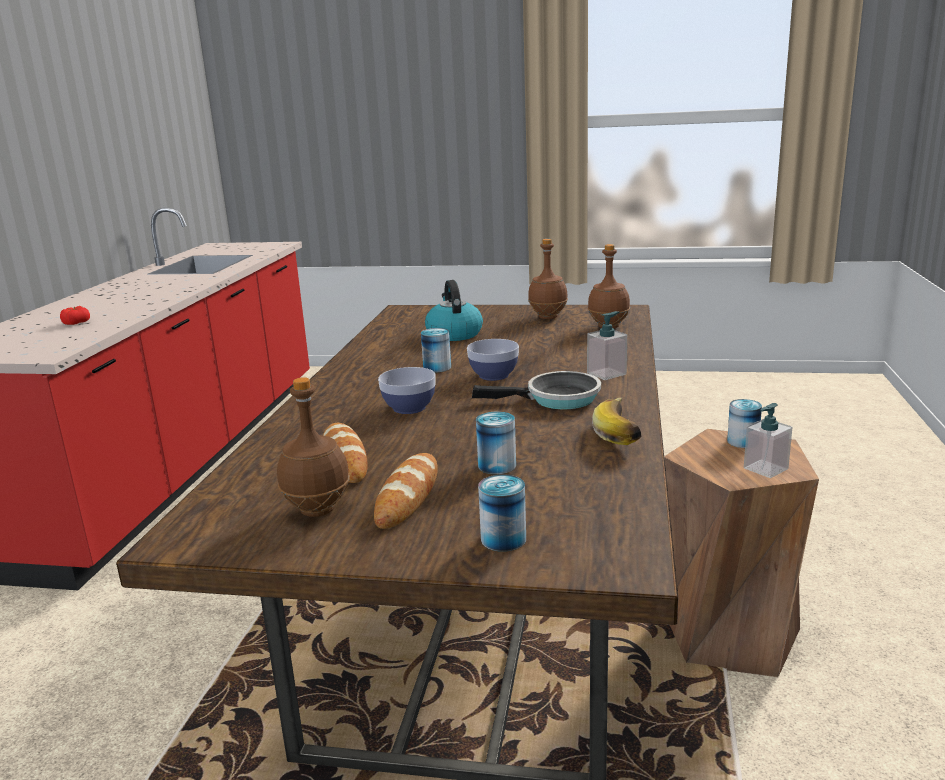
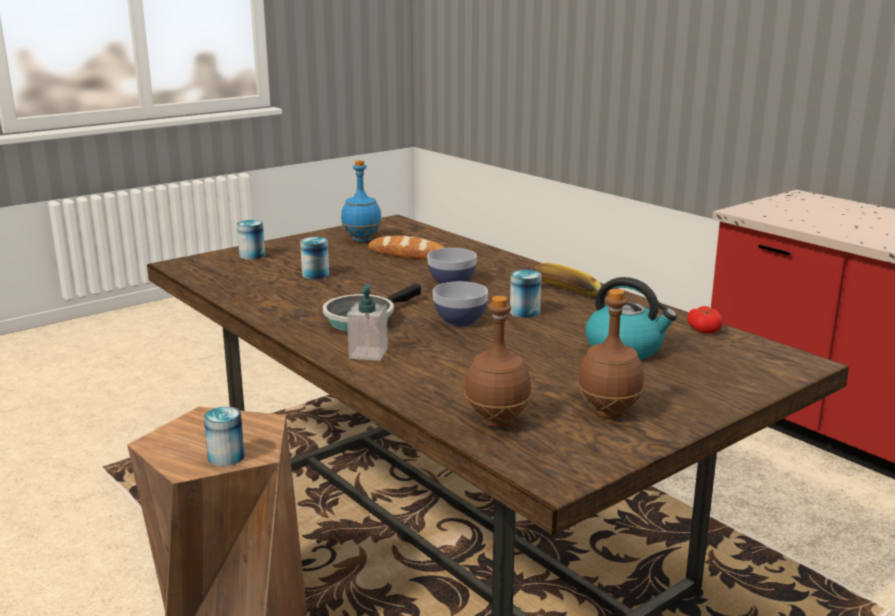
camera: 130 degrees right, 0 degrees up
tomato [60,306,90,325] -> tomato moved to [687,306,723,333]
brown bottle [277,377,350,517] -> blue bottle [341,160,382,242]
bread [374,453,438,529] -> none
banana [592,398,642,445] -> banana moved to [532,263,601,296]
soap dispenser [744,403,793,478] -> none

